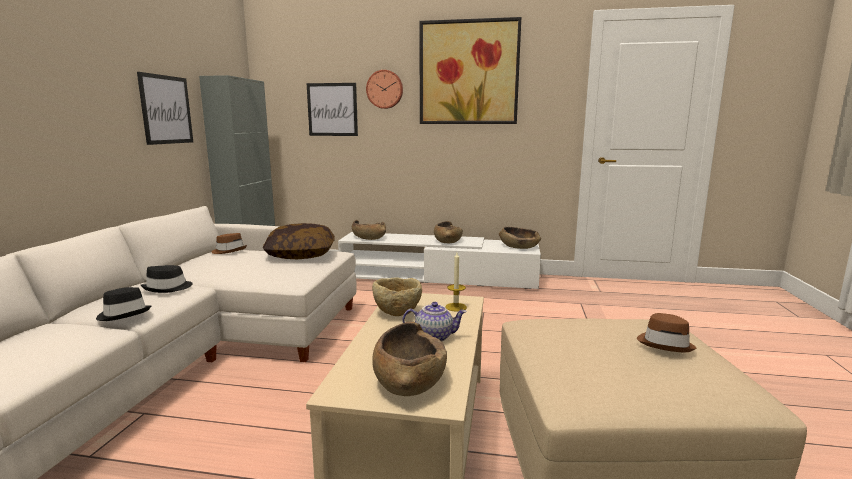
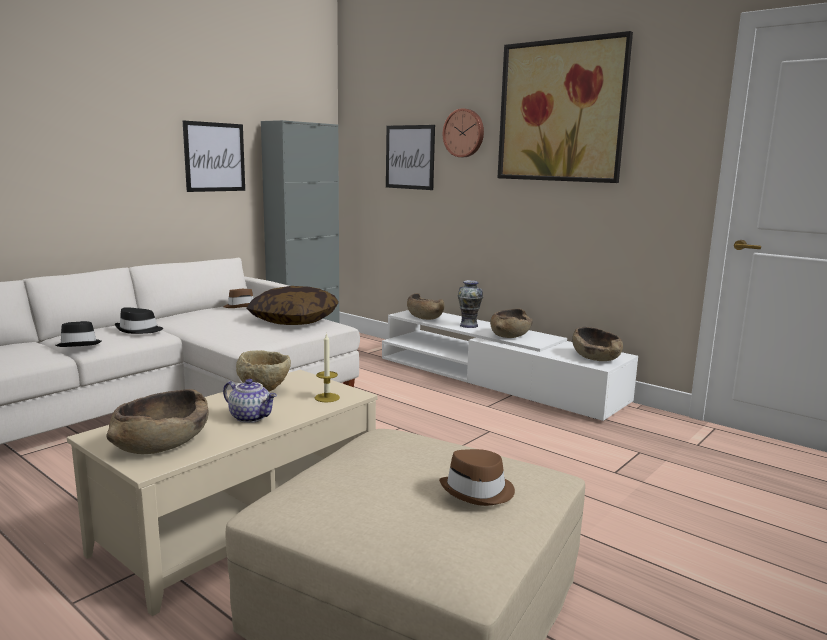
camera: 30 degrees right, 0 degrees up
none -> vase [458,280,483,328]

